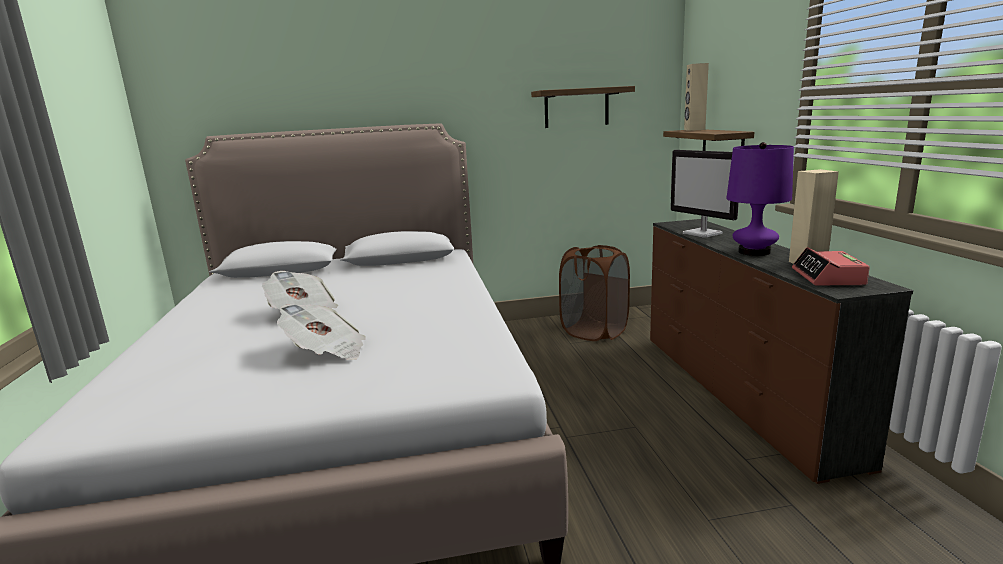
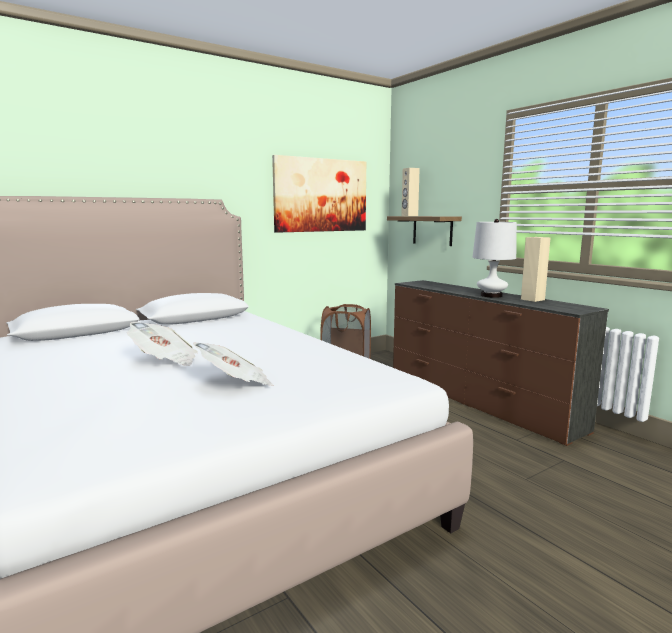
camera: 25 degrees left, 5 degrees down
shelf [531,86,635,128] -> picture [272,155,366,233]
monitor [670,150,739,238] -> none
purple table lamp [726,142,794,256] -> white table lamp [472,219,517,298]
alarm clock [792,247,870,285] -> none

